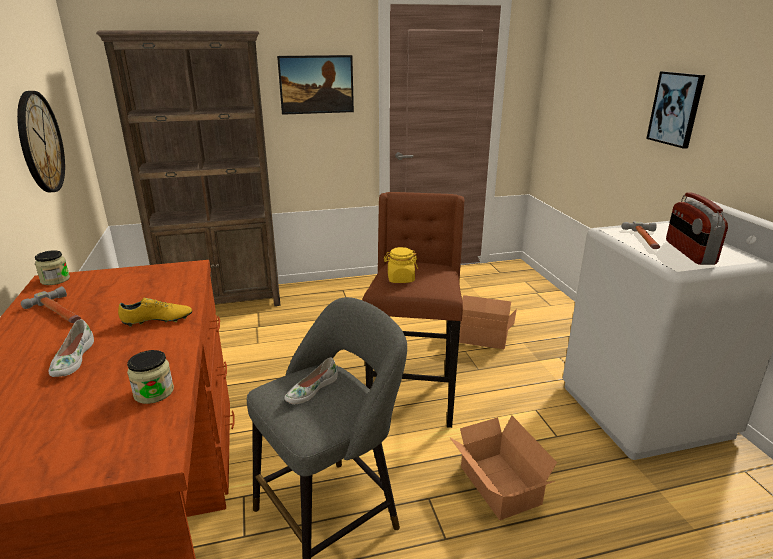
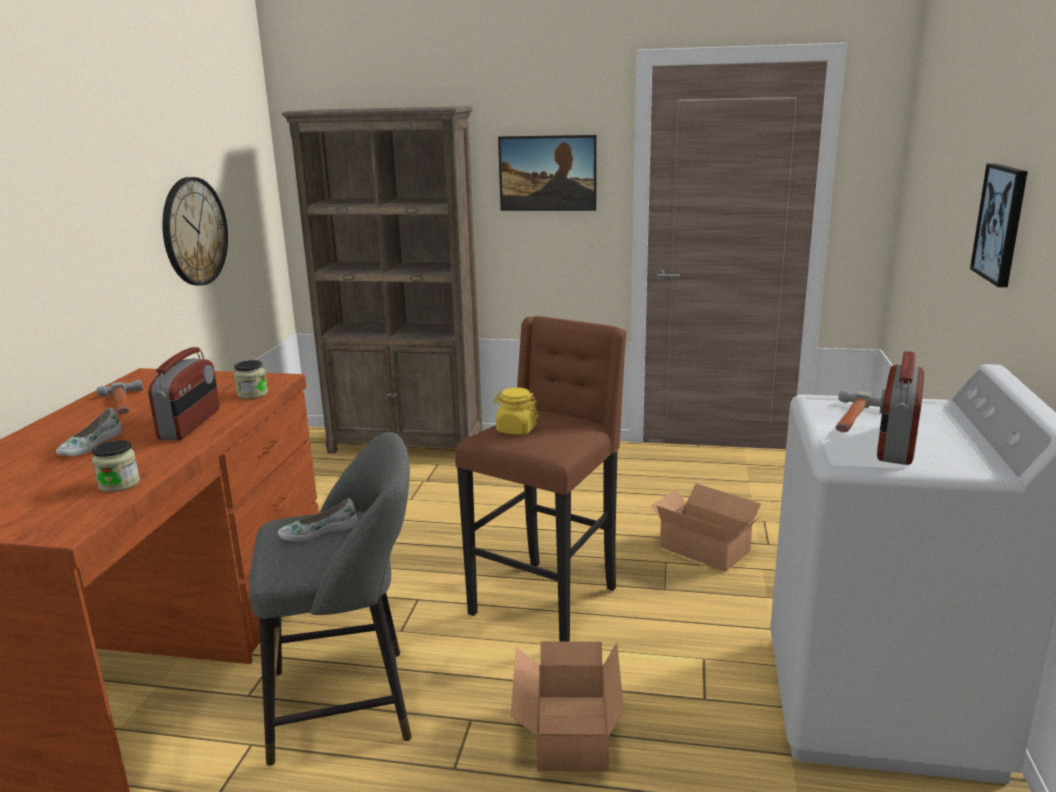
camera: 25 degrees right, 5 degrees down
jar [35,250,70,285] -> jar moved to [234,360,268,399]
yellow shoe [118,298,192,327] -> radio [148,347,220,440]

